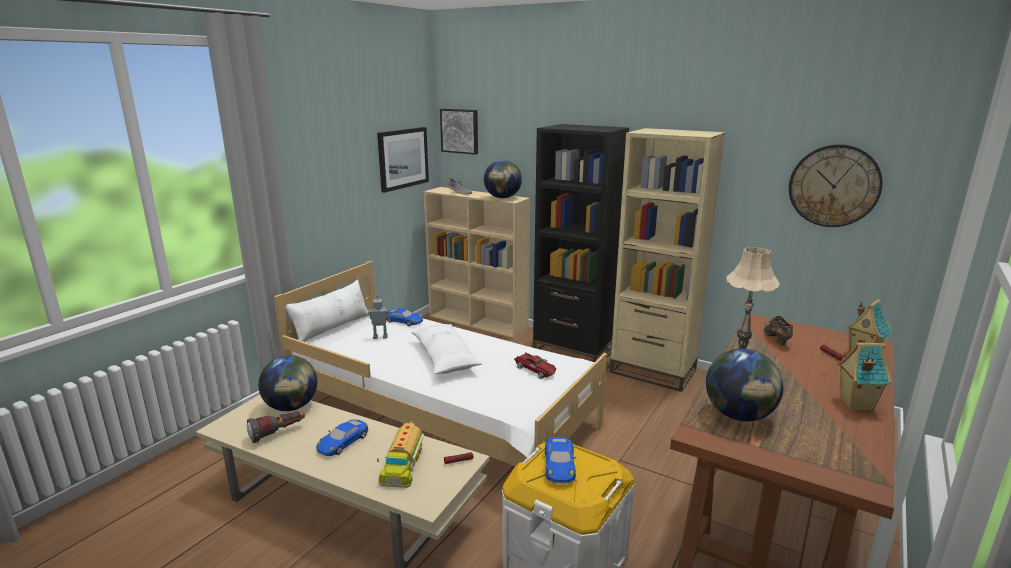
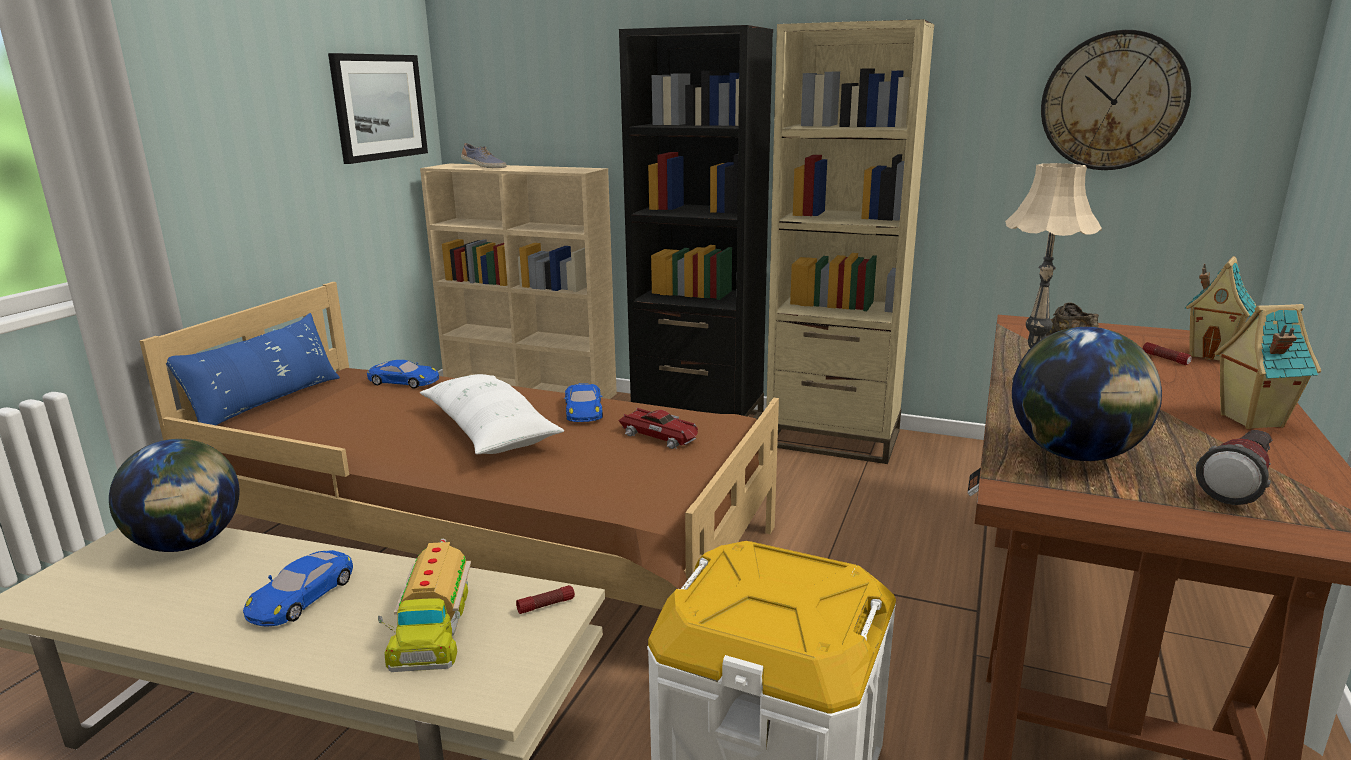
camera: 10 degrees left, 0 degrees up
flashlight [247,411,305,443] -> flashlight moved to [1196,430,1272,505]
white bed [274,261,607,466] -> brown bed [140,282,779,610]
white pillow [285,279,370,342] -> blue pillow [166,313,340,425]
toy robot [368,295,389,339] -> none
picture [440,109,478,155] -> none
globe [484,160,522,198] -> none
blue toy car [545,437,576,483] -> blue toy car moved to [564,383,603,422]

